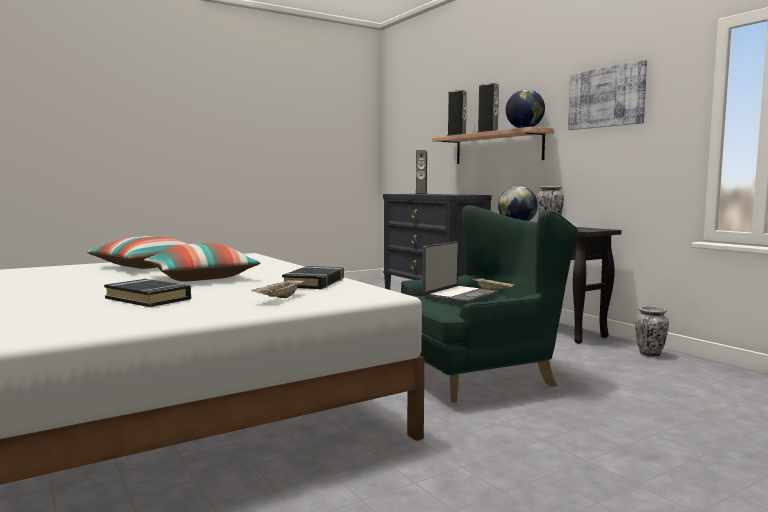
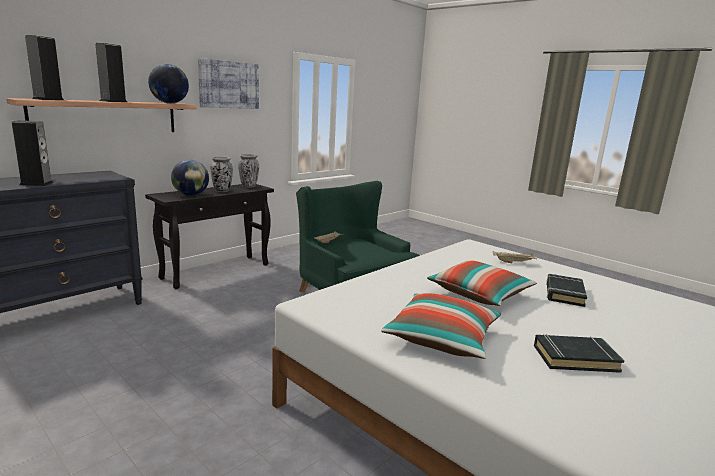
camera: 105 degrees left, 10 degrees up
black book [282,266,344,289] -> black book moved to [534,334,624,373]
laptop [422,241,498,305] -> none
vase [635,306,669,357] -> vase moved to [238,154,259,188]

